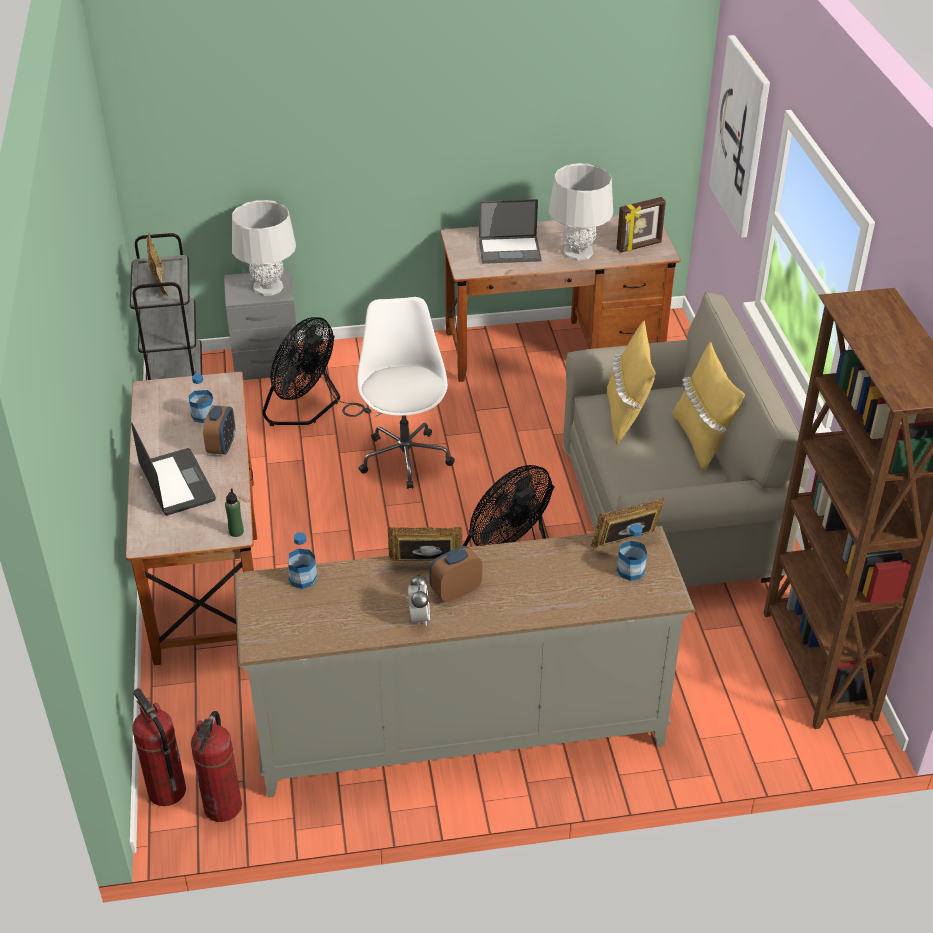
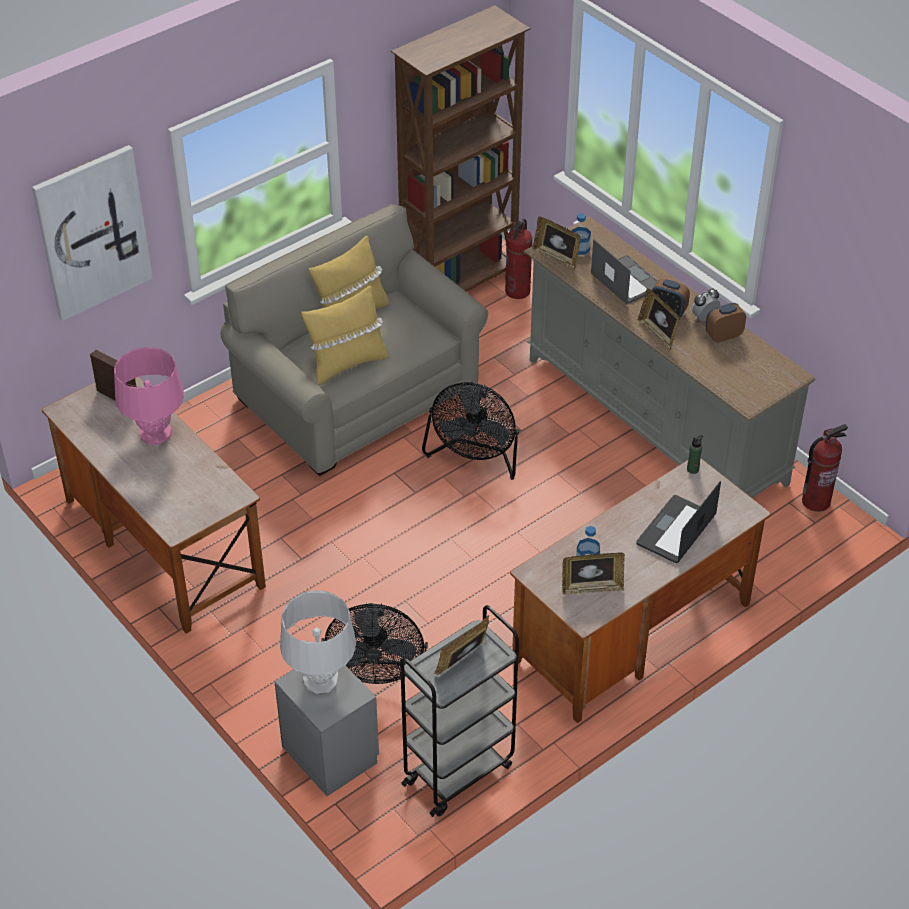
camera: 120 degrees left, 5 degrees up
fire extinguisher [133,688,186,806] -> fire extinguisher moved to [505,219,532,299]
alarm clock [203,405,235,455] -> alarm clock moved to [705,303,746,343]
bottle [289,532,317,589] -> none
white office chair [357,297,455,489] -> none
laptop [479,199,542,264] -> laptop moved to [591,239,657,304]
grey table lamp [549,163,613,261] -> pink table lamp [114,347,184,445]
none -> picture frame [562,552,625,595]

